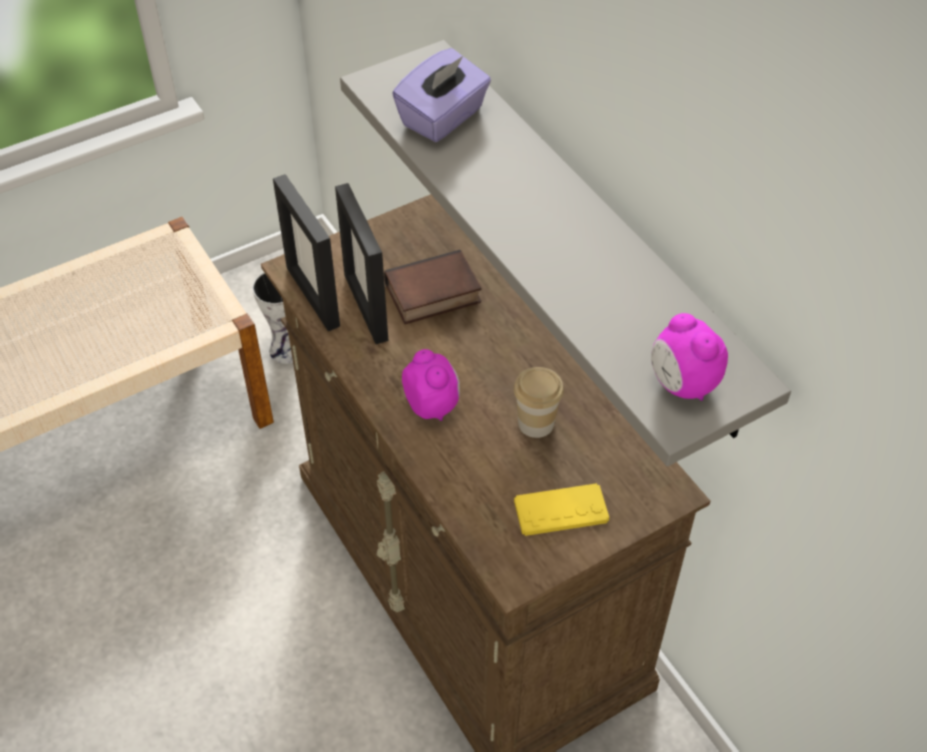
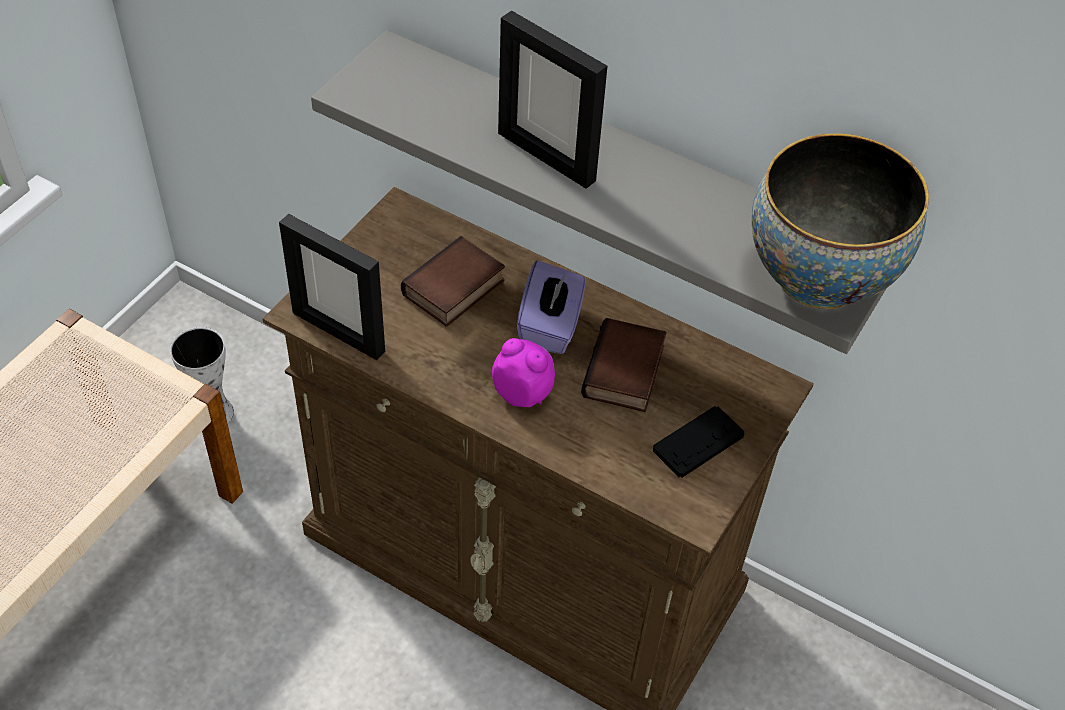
camera: 30 degrees left, 0 degrees up
picture frame [335,183,388,344] -> picture frame moved to [498,11,607,189]
purple tissue box [392,48,491,142] -> purple tissue box moved to [517,260,585,354]
cup [514,367,564,438] -> book [581,318,667,412]
yellow game controller [514,483,609,536] -> black game controller [653,406,744,478]
alarm clock [651,313,728,401] -> bowl [752,133,929,309]

